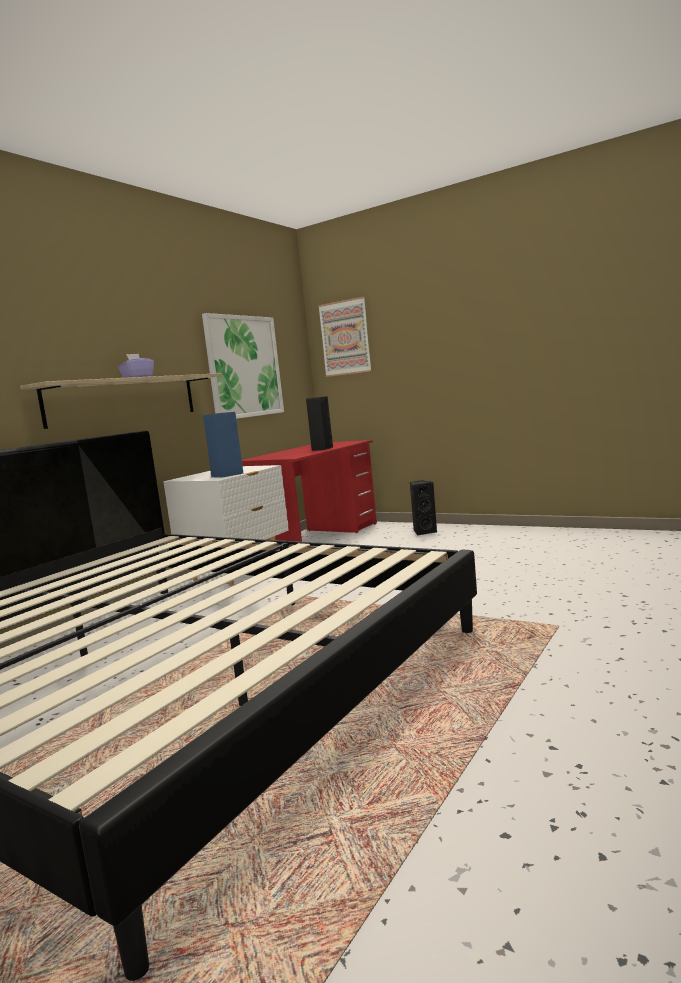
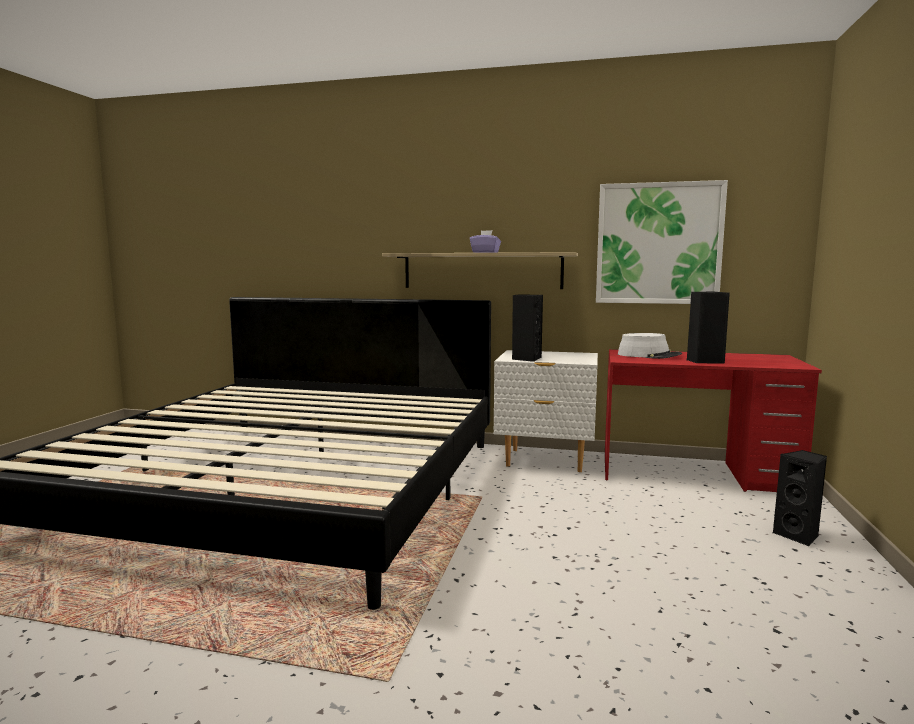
camera: 70 degrees right, 0 degrees up
blue speaker [203,412,244,478] -> black speaker [512,295,543,362]
picture [318,296,372,377] -> none
none -> grey hat [618,333,682,359]

